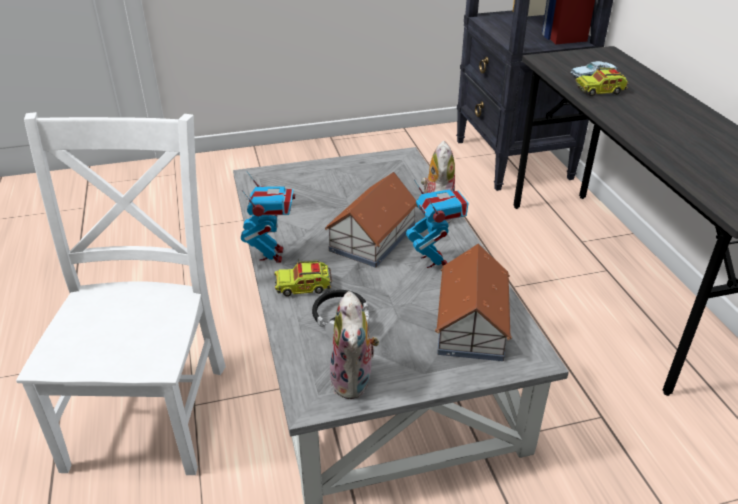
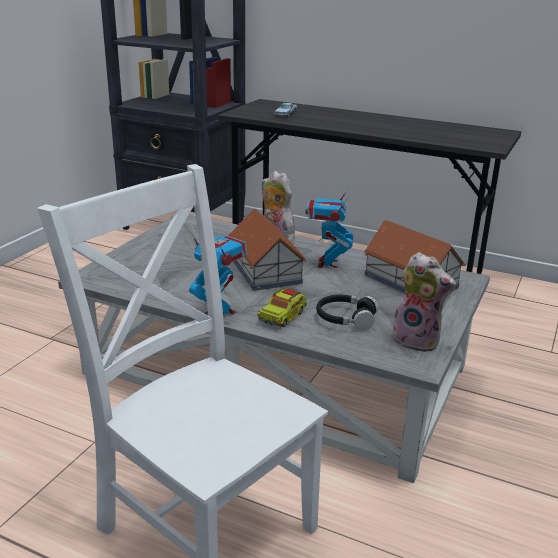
camera: 50 degrees left, 10 degrees down
toy robot [406,179,469,268] -> toy robot turned 105 degrees counterclockwise [305,186,353,268]
toy truck [576,64,629,96] -> none

